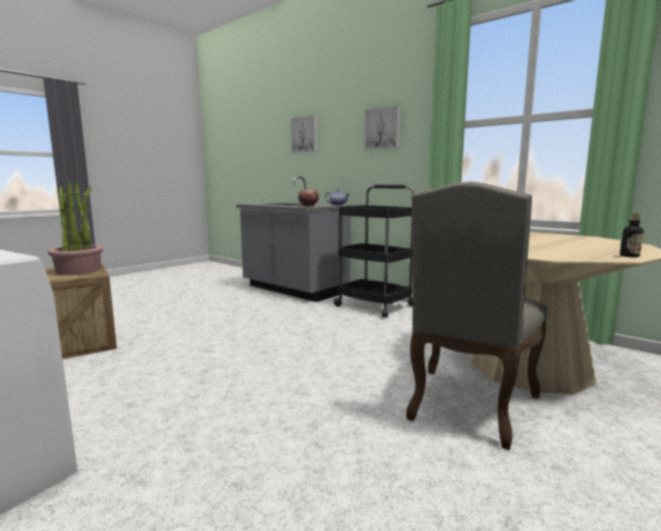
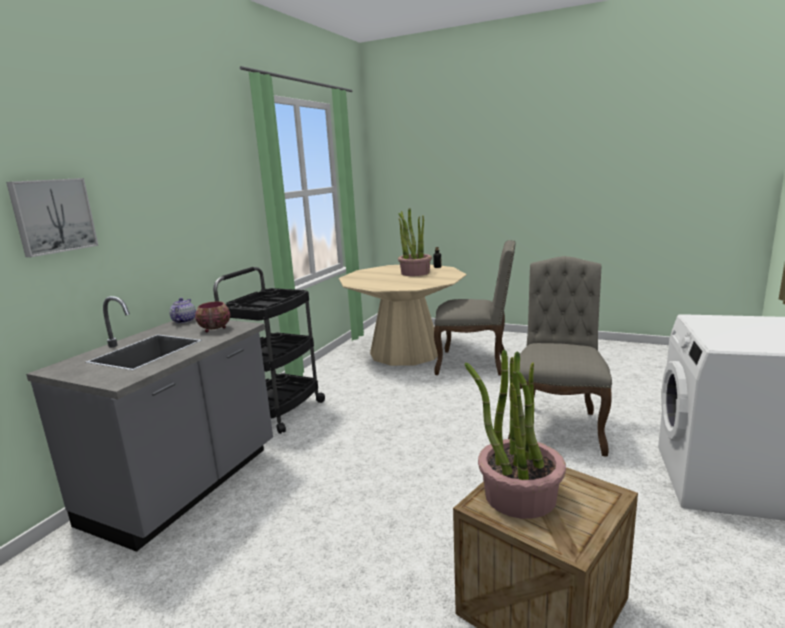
camera: 105 degrees left, 5 degrees up
picture [364,106,400,150] -> none
none -> potted plant [398,208,432,276]
none -> grey chair [508,256,612,457]

